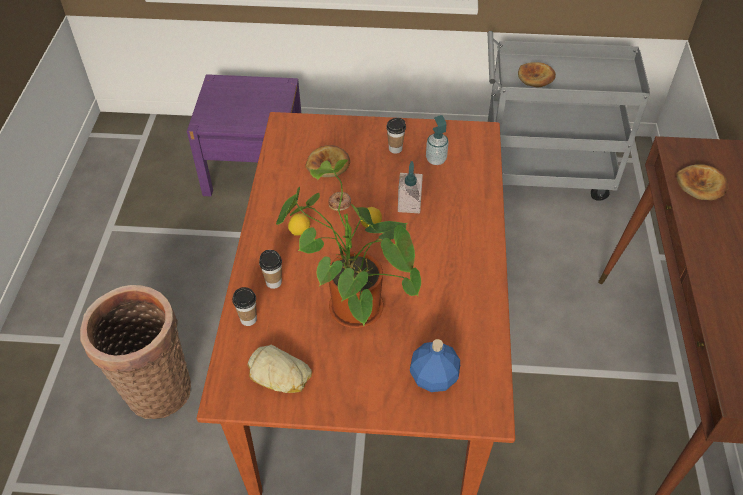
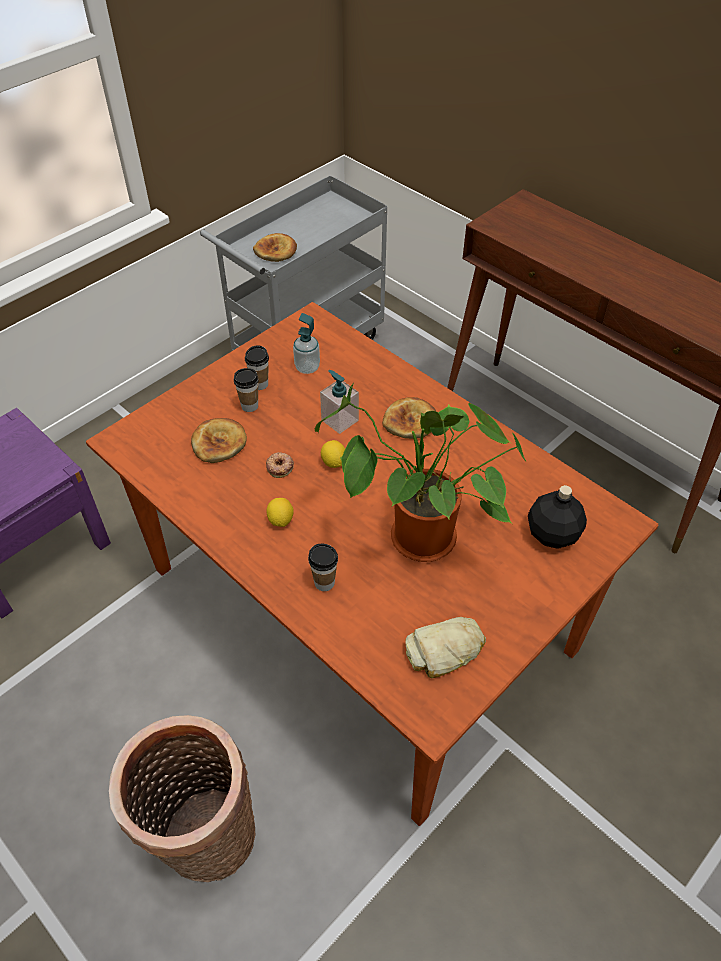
camera: 50 degrees left, 0 degrees up
cup [233,287,257,326] -> cup moved to [234,368,259,412]
blue bottle [410,339,460,392] -> black bottle [528,485,587,549]
bread [677,164,728,200] -> bread moved to [382,397,436,439]

